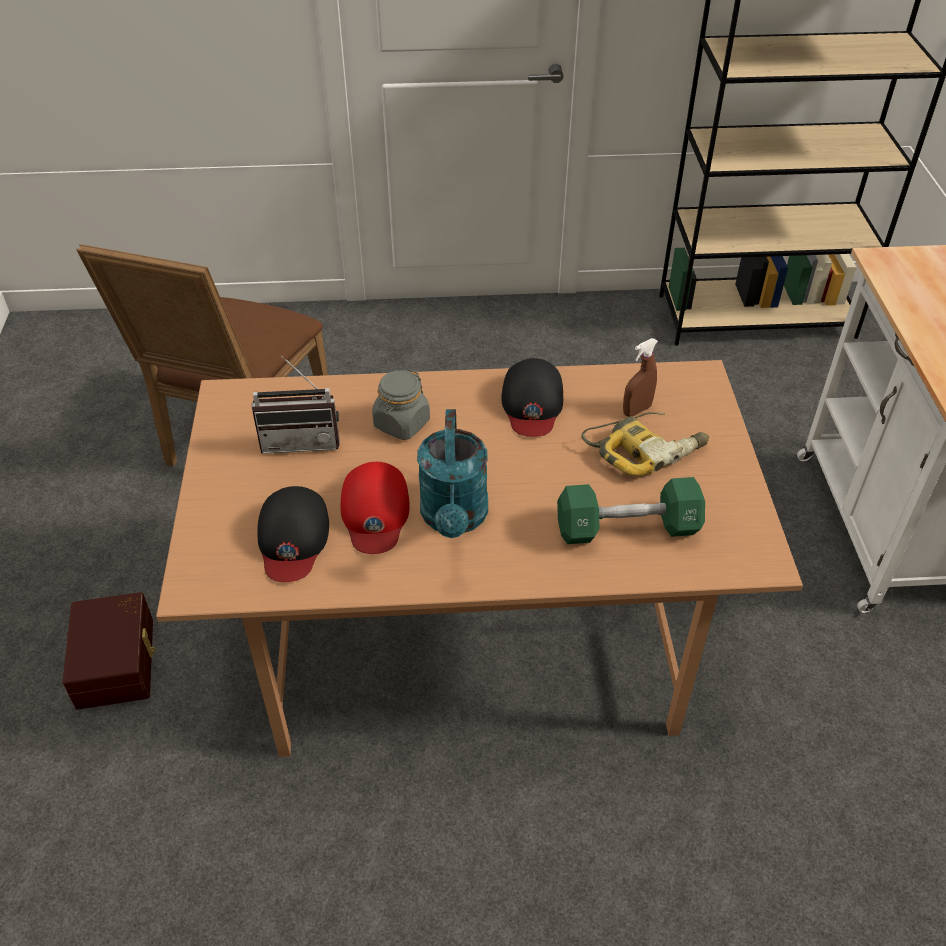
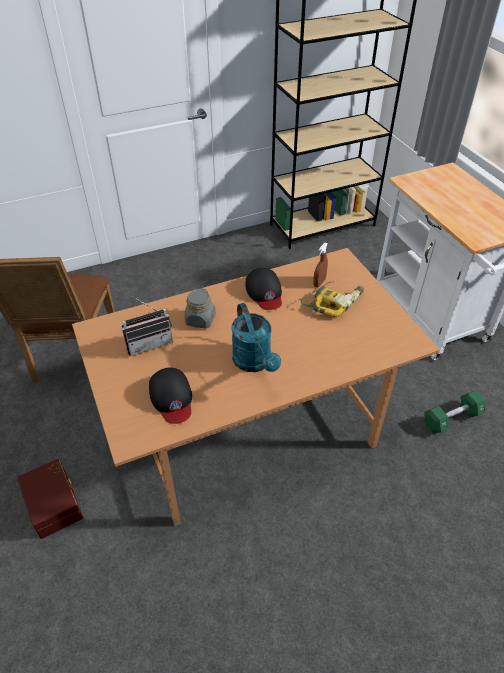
camera: 20 degrees left, 0 degrees up
red cap [341,462,409,554] -> none
green dumbbell [557,477,705,544] -> green dumbbell moved to [424,391,486,434]

